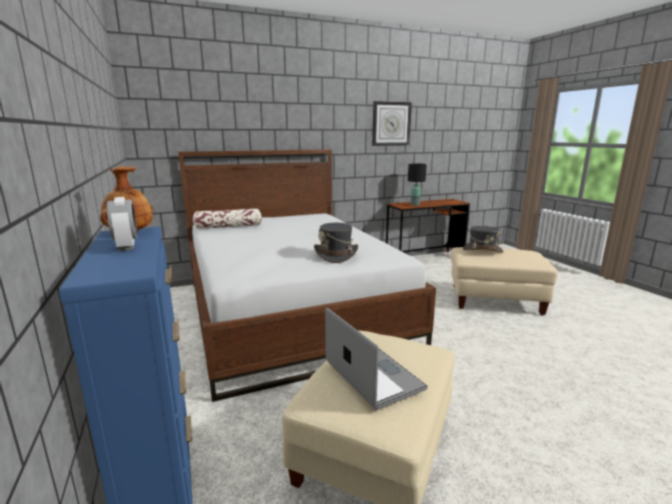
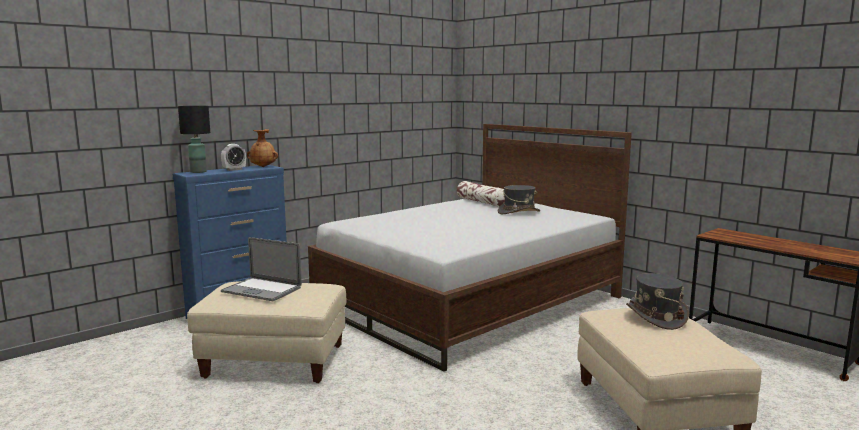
camera: 70 degrees right, 5 degrees down
grey hat [314,223,358,263] -> grey hat moved to [498,185,540,214]
laptop [325,307,428,410] -> laptop turned 75 degrees clockwise [221,237,302,301]
wall clock [372,101,412,146] -> none
black table lamp [408,163,427,206] -> black table lamp moved to [178,106,210,173]

